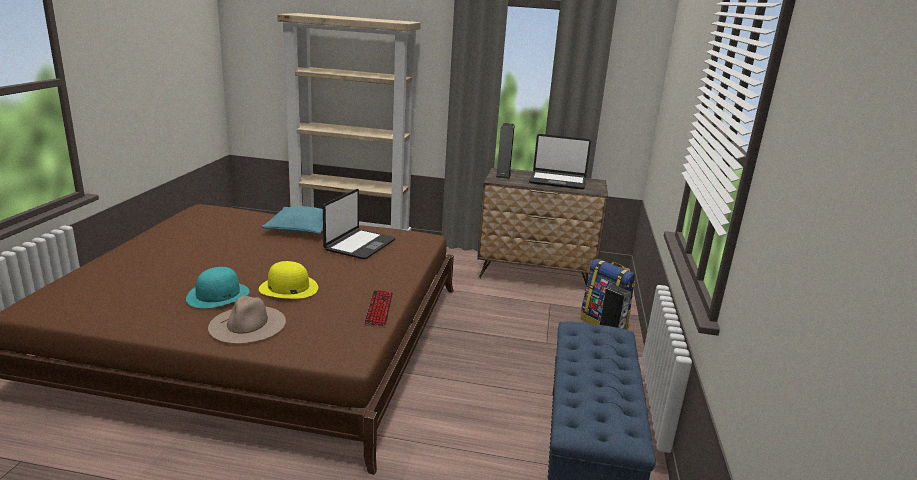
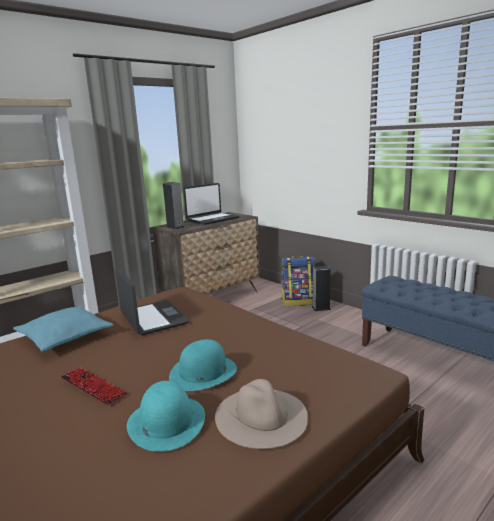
camera: 50 degrees left, 5 degrees down
yellow hat [259,261,318,299] -> turquoise hat [169,339,237,391]
keyboard [364,290,393,326] -> keyboard moved to [61,368,128,405]

